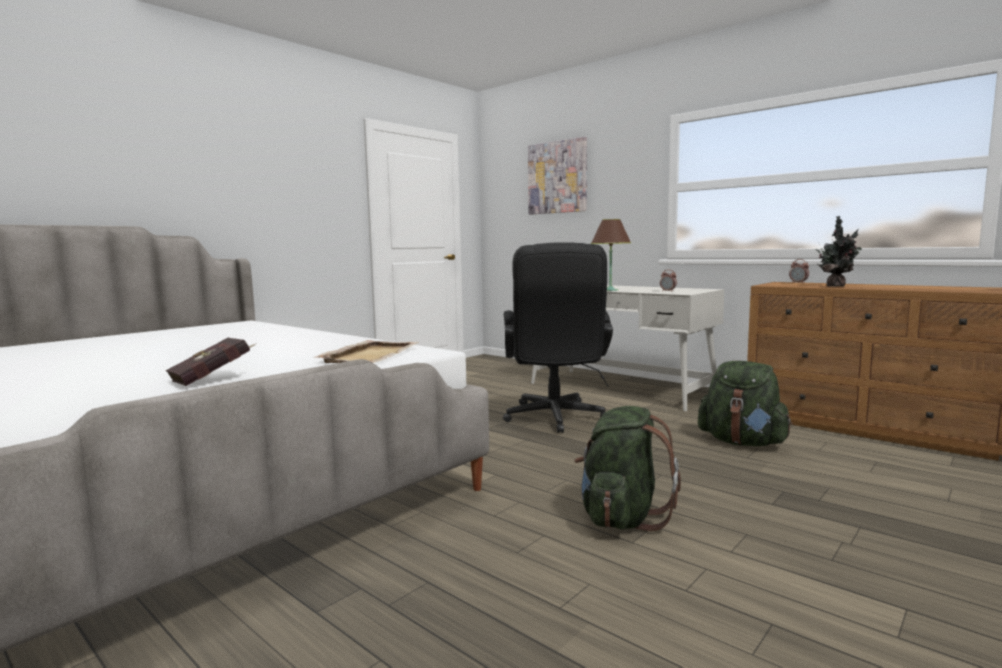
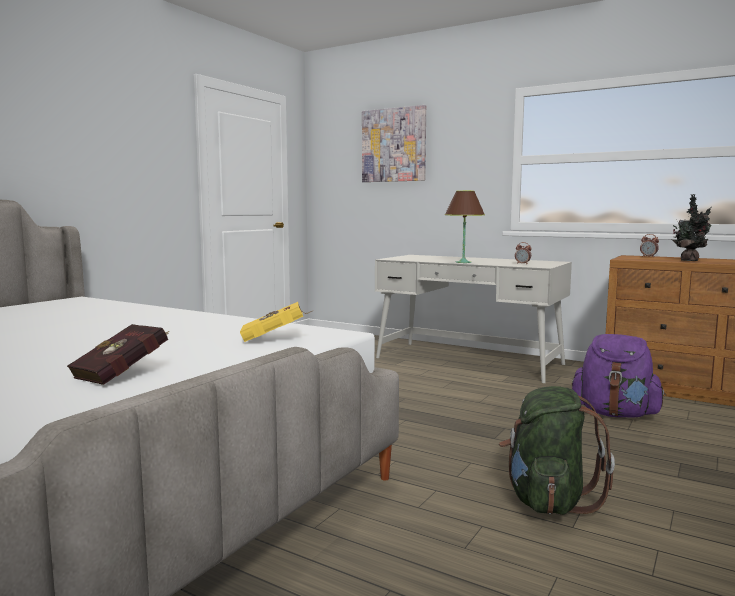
camera: 10 degrees left, 0 degrees up
beige tray [313,340,419,363] -> yellow book [240,302,314,342]
black office chair [503,242,613,433] -> none
green backpack [698,361,793,446] -> purple backpack [572,334,666,418]

